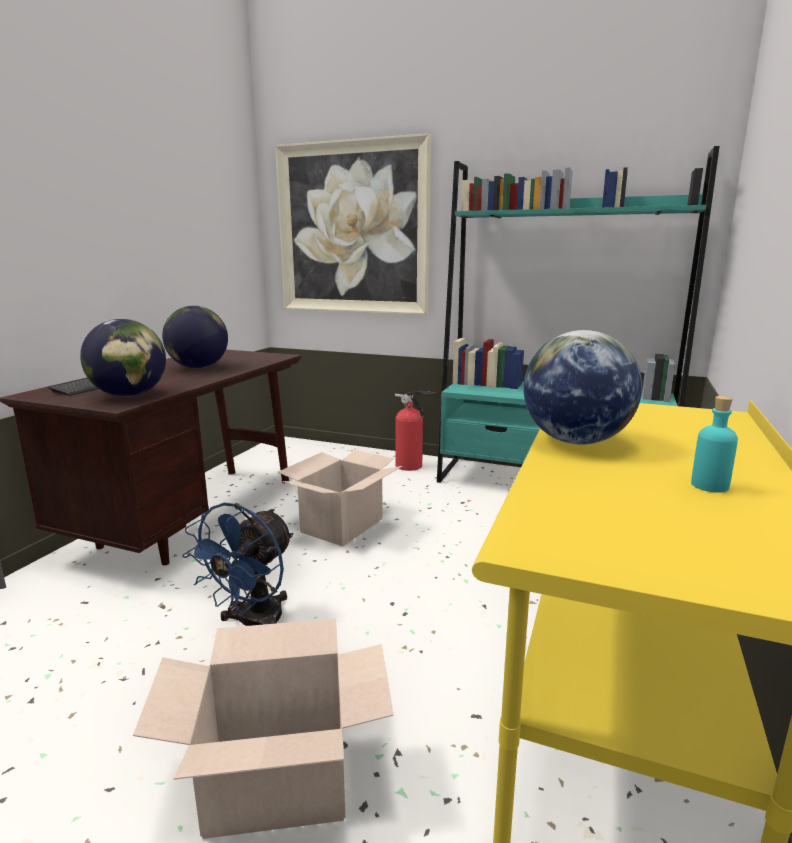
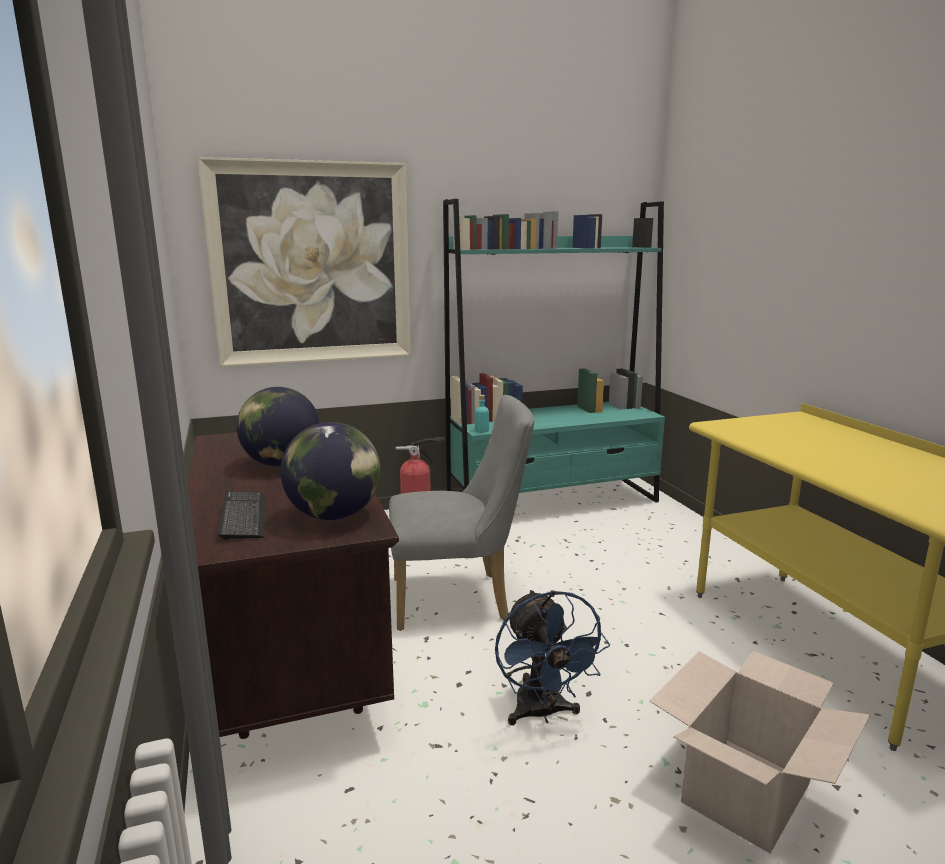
camera: 40 degrees left, 0 degrees up
cardboard box [278,450,402,546] -> grey chair [389,395,534,631]
globe [523,330,642,445] -> none
turquoise bottle [691,396,738,493] -> turquoise bottle moved to [475,395,489,433]

